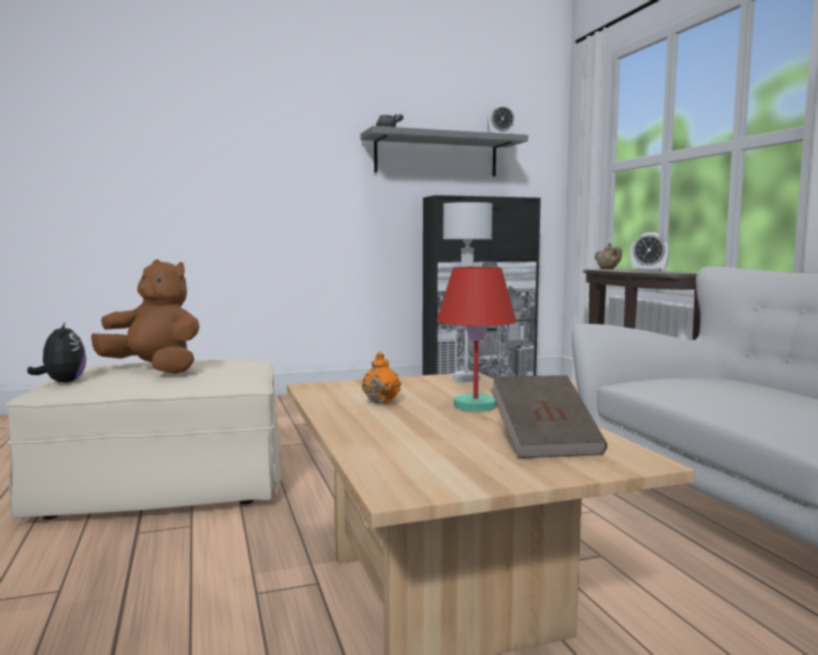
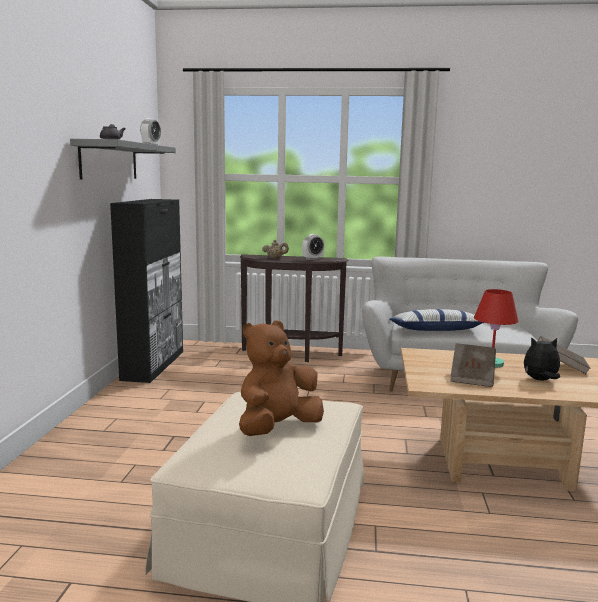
camera: 65 degrees left, 5 degrees up
plush toy [27,322,86,383] -> plush toy moved to [524,337,560,381]
orange teapot [362,352,401,404] -> brown book [450,343,496,387]
grey table lamp [443,202,493,382] -> none
none -> pillow [389,309,484,331]

